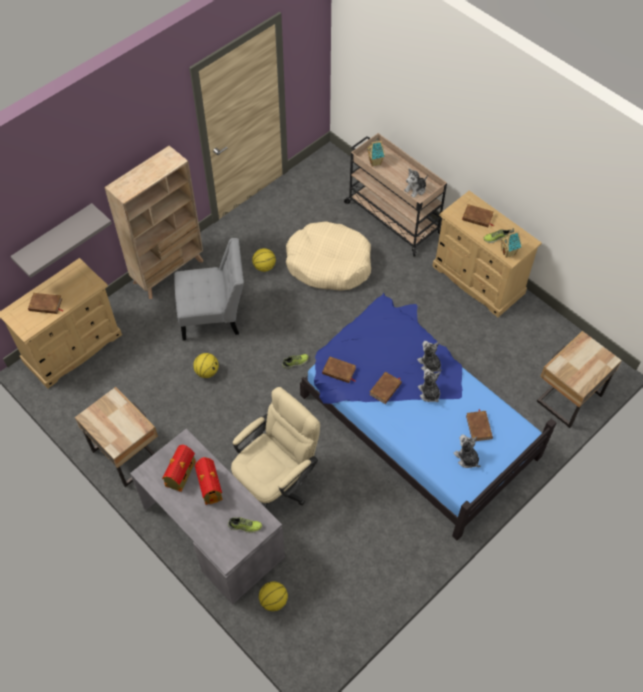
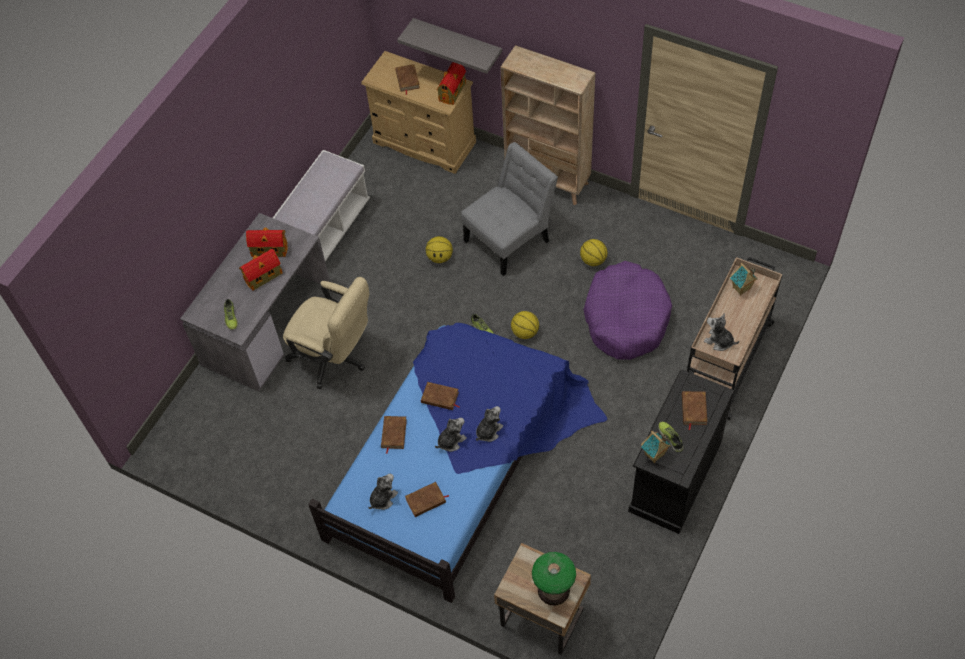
camera: 75 degrees right, 0 degrees up
beige nightstand [75,387,158,487] -> white bench [273,150,370,262]
grey chair [174,238,244,341] -> grey chair turned 105 degrees counterclockwise [461,142,558,276]
basketball [259,582,288,611] -> basketball moved to [511,311,539,339]
beige dog bed [286,221,371,291] -> purple dog bed [583,261,672,360]
brown book [322,356,356,383] -> brown book moved to [381,416,407,454]
beige dresser [432,191,542,317] -> black dresser [628,369,734,534]
none -> toy house [437,62,466,105]
none -> table lamp [532,552,576,605]

